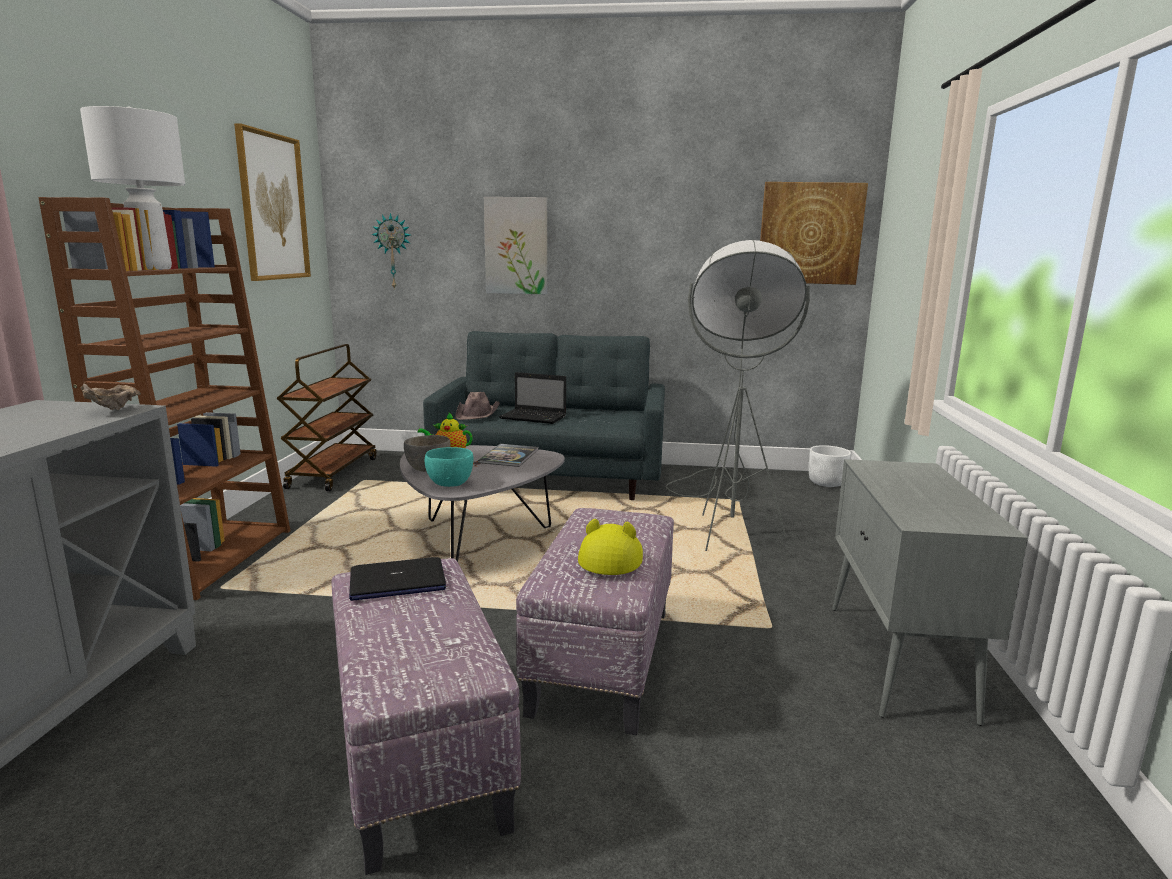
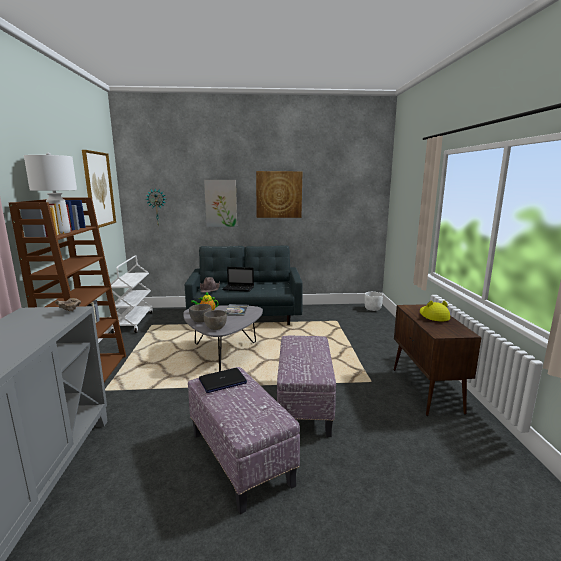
camera: 10 degrees left, 0 degrees up
brown cart [277,344,377,491] -> white cart [111,256,153,333]
turquoise bowl [425,447,473,487] -> grey bowl [204,310,227,330]
yellow hat [578,519,643,575] -> yellow hat moved to [420,301,450,321]
grey floor lamp [665,240,810,551] -> none
picture [760,182,868,285] -> picture moved to [256,171,302,218]
grey cabinet [832,459,1028,726] -> brown cabinet [394,304,481,416]

